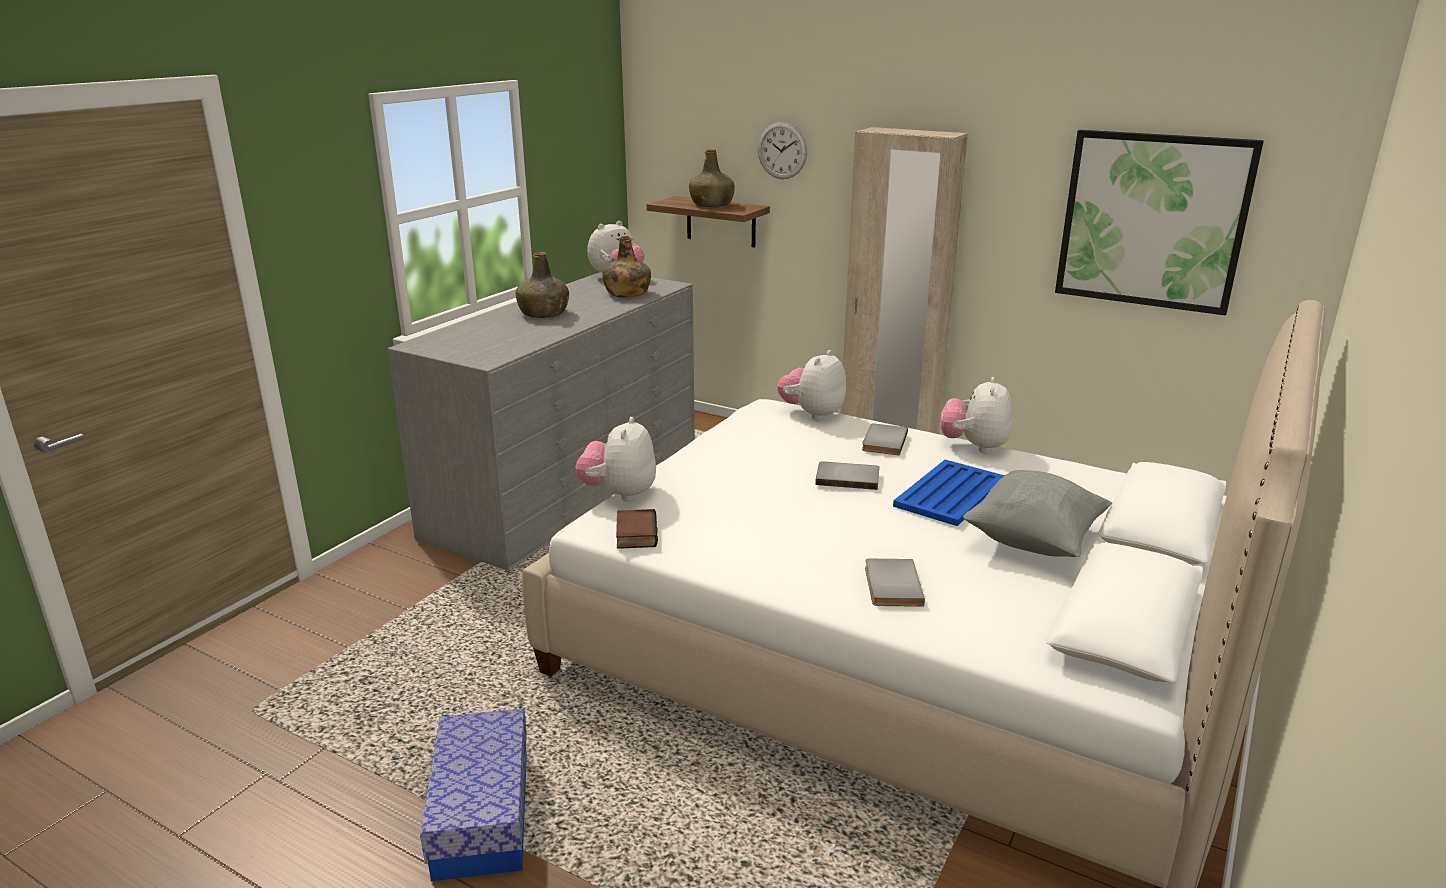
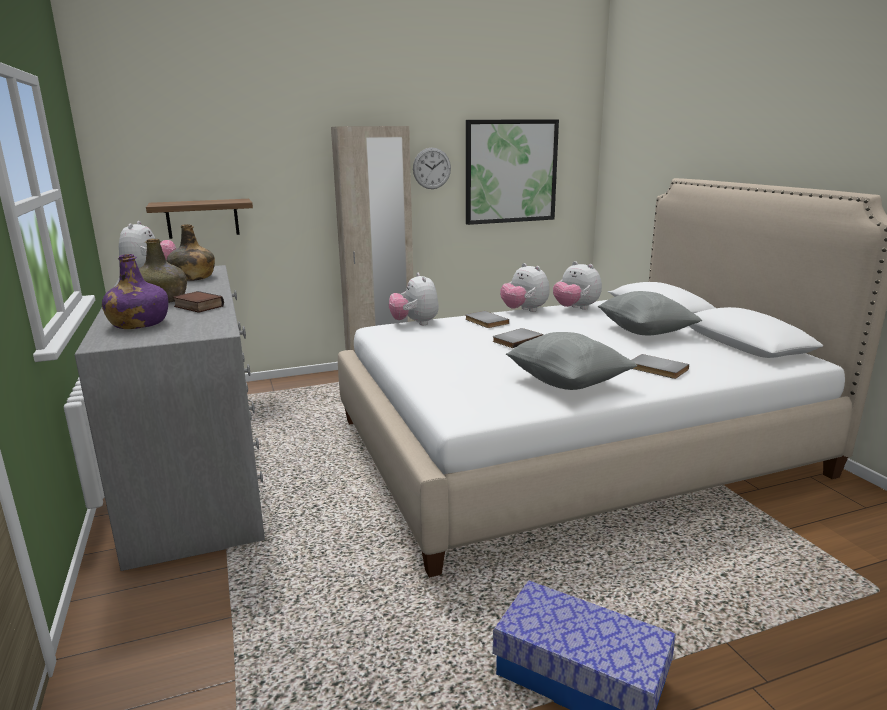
camera: 50 degrees left, 5 degrees down
plush toy [575,417,656,501] -> plush toy moved to [553,261,602,310]
book [616,509,658,549] -> book moved to [173,291,224,313]
green bottle [689,149,735,207] -> none
wall clock [758,122,807,179] -> wall clock moved to [413,147,451,189]
blue tray [893,460,1004,526] -> none
none -> purple bottle [102,254,168,329]
none -> grey pillow [506,332,637,390]

